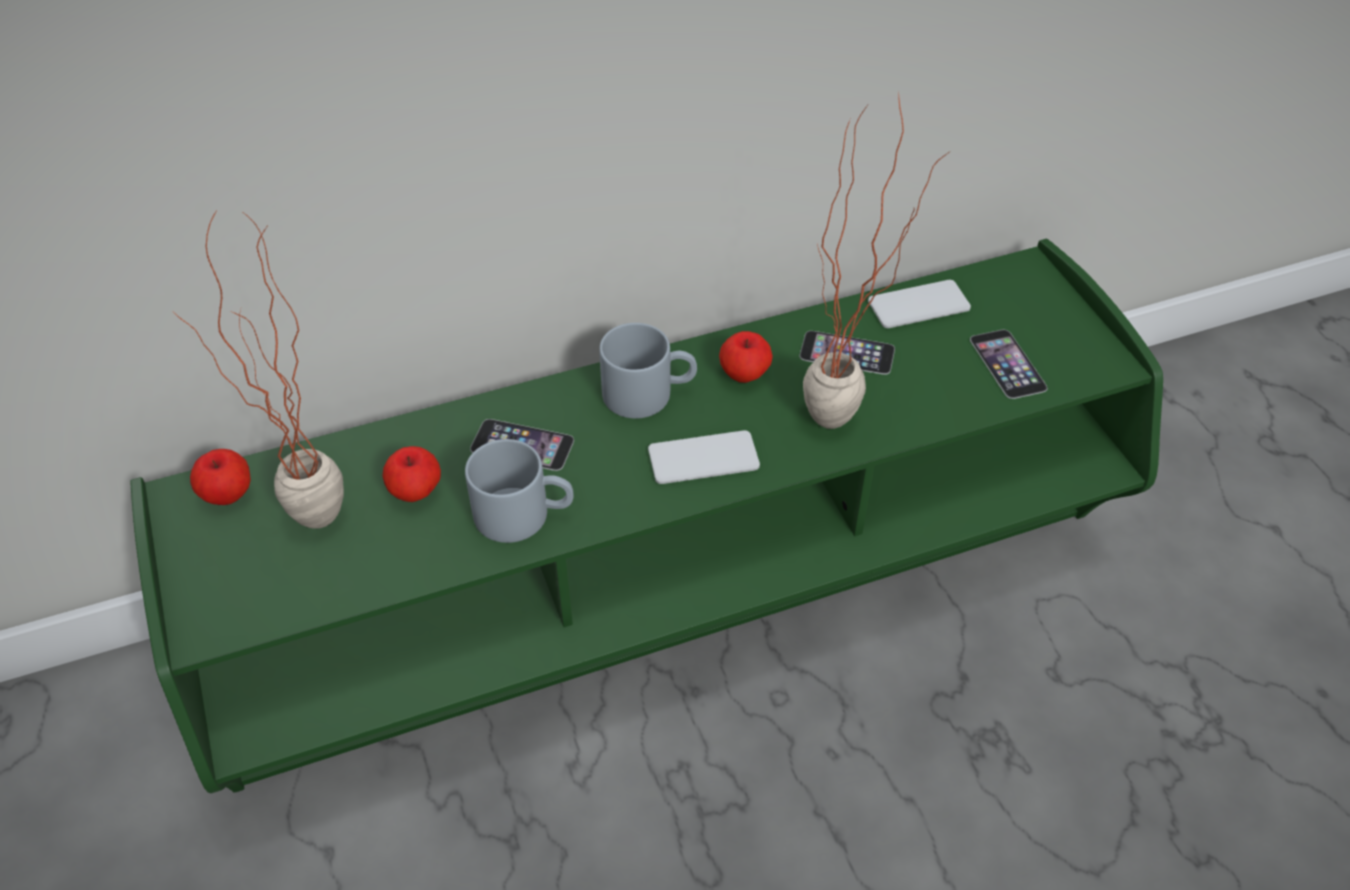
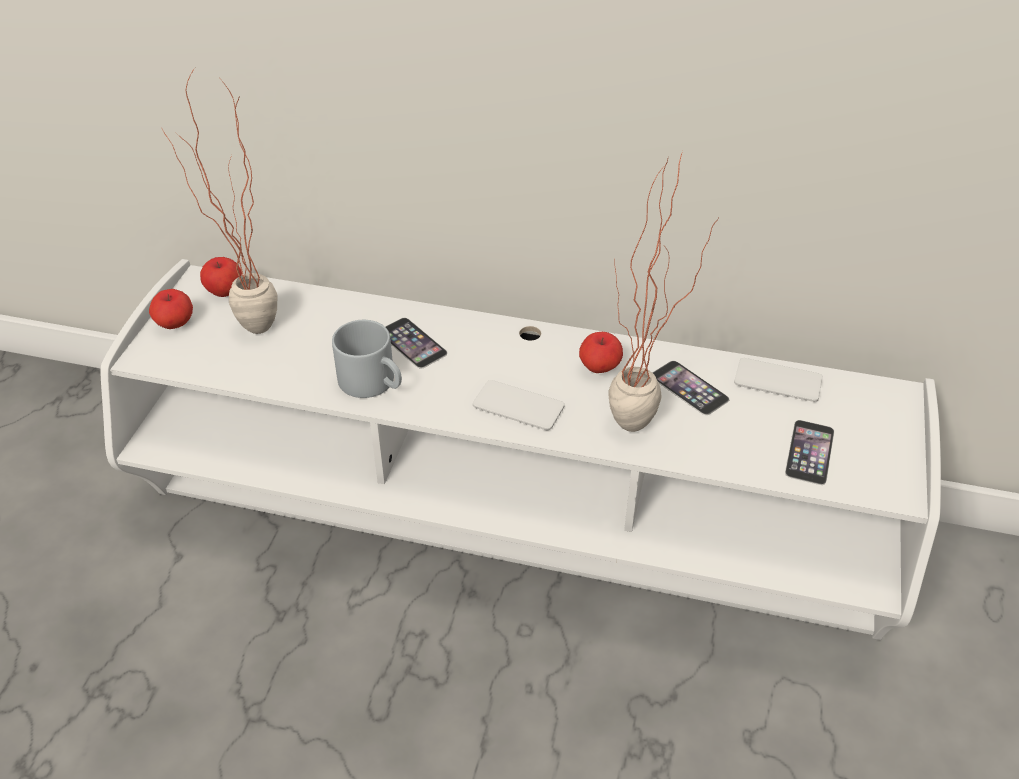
camera: 35 degrees right, 5 degrees down
green tv stand [130,239,1163,793] -> white tv stand [101,259,941,640]
apple [383,446,441,502] -> apple moved to [149,289,193,329]
grey mug [599,323,697,418] -> none

